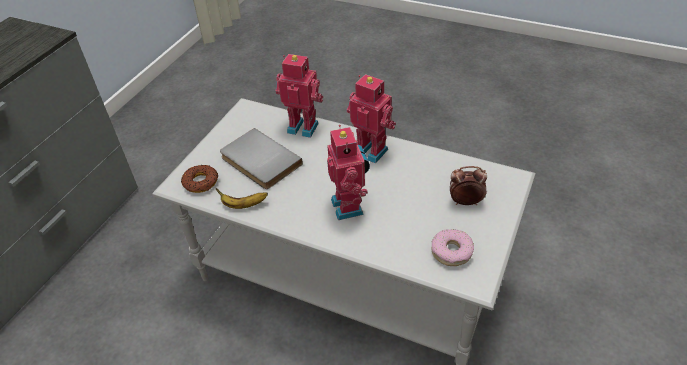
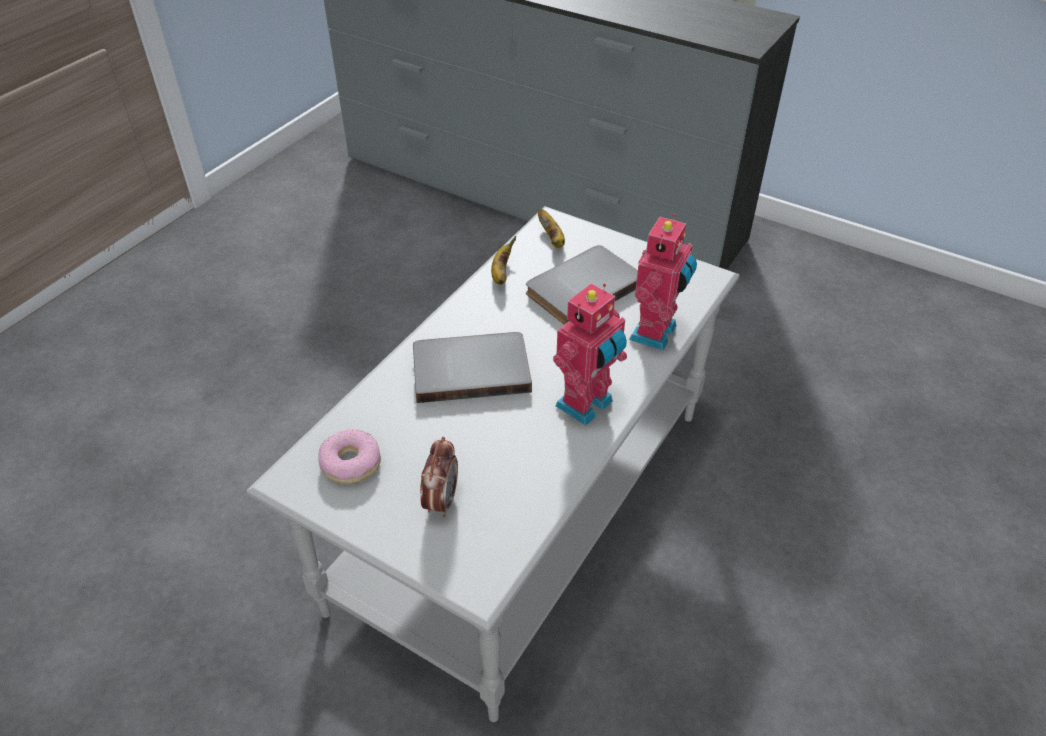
camera: 95 degrees right, 0 degrees up
donut [181,165,218,193] -> banana [538,209,565,248]
toy robot [327,125,370,220] -> grey book [413,332,532,403]

